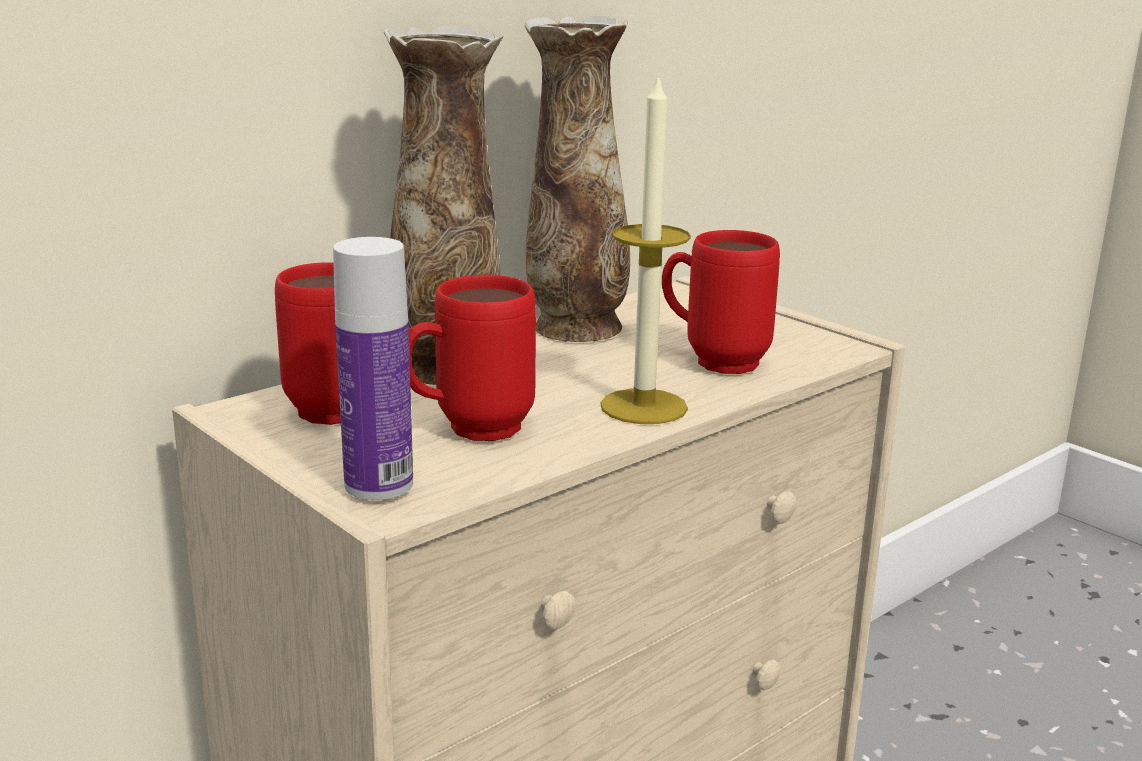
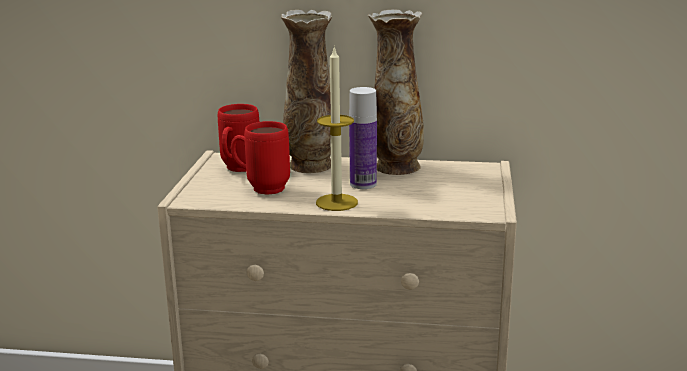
camera: 50 degrees right, 0 degrees up
bottle [333,237,413,500] -> bottle moved to [349,87,377,189]
red mug [662,230,780,374] -> none

